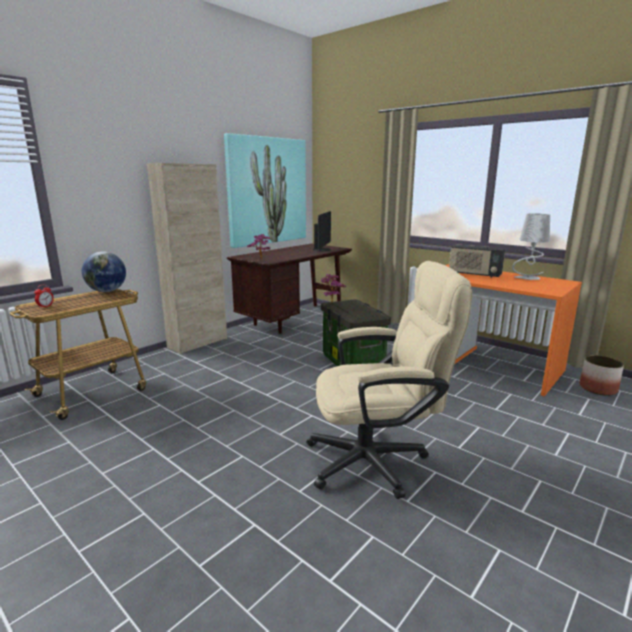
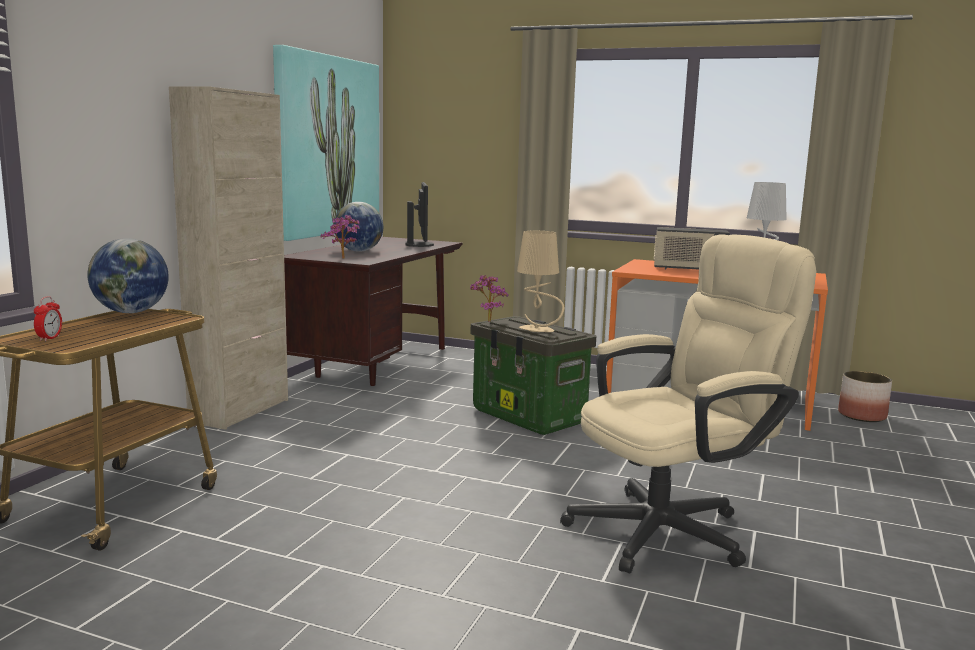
camera: 20 degrees left, 5 degrees down
none -> globe [334,202,383,252]
none -> beige table lamp [517,231,565,332]

